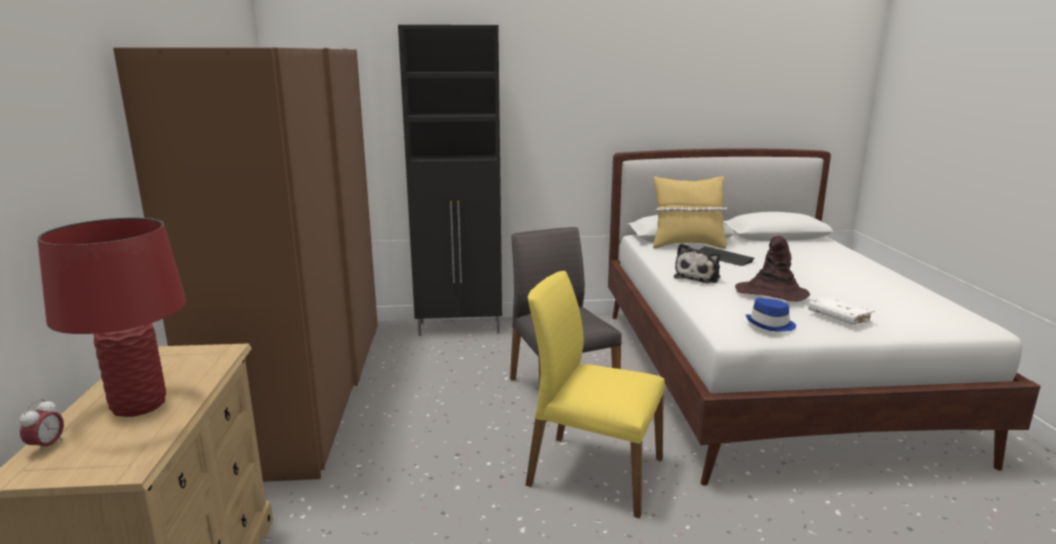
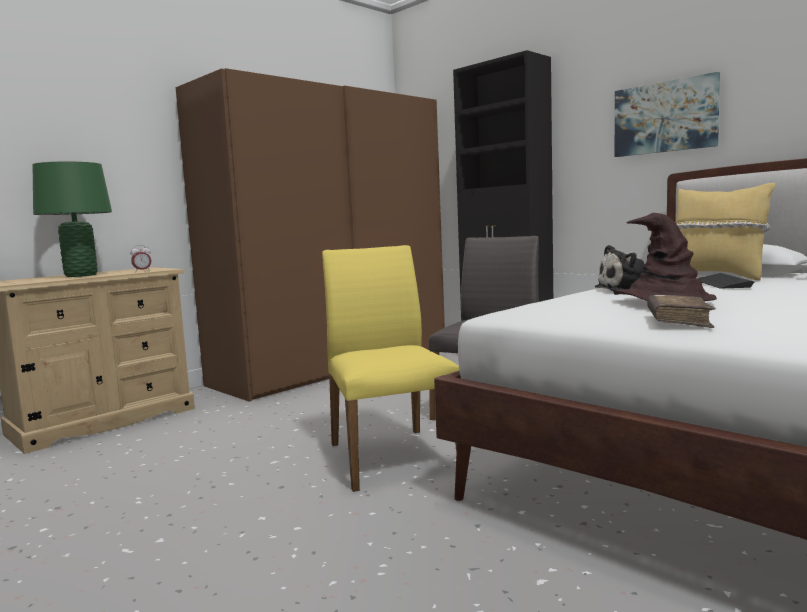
camera: 50 degrees right, 10 degrees down
alarm clock [19,398,64,455] -> alarm clock moved to [130,245,151,271]
red table lamp [37,217,186,417] -> green table lamp [33,161,112,277]
blue hat [746,298,796,332] -> none
white book [808,297,875,326] -> brown book [647,295,716,328]
none -> picture [615,72,720,157]

